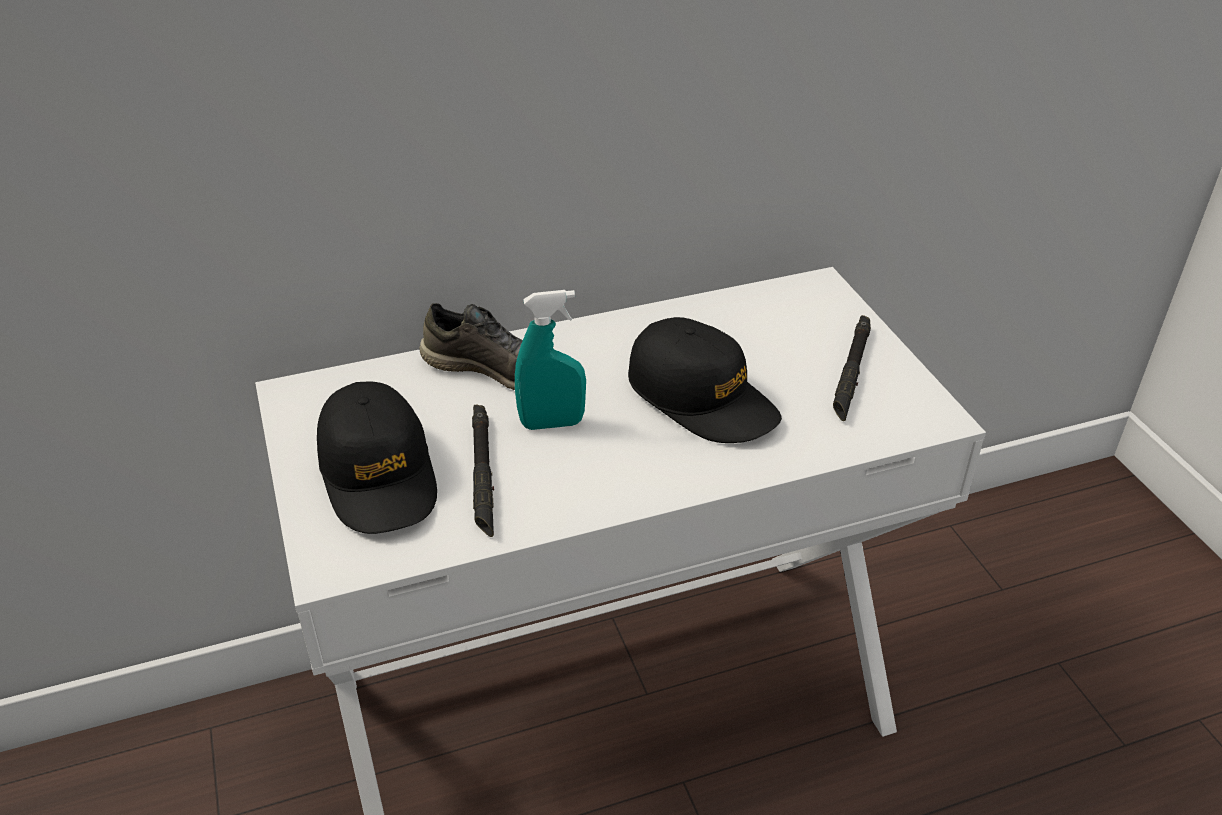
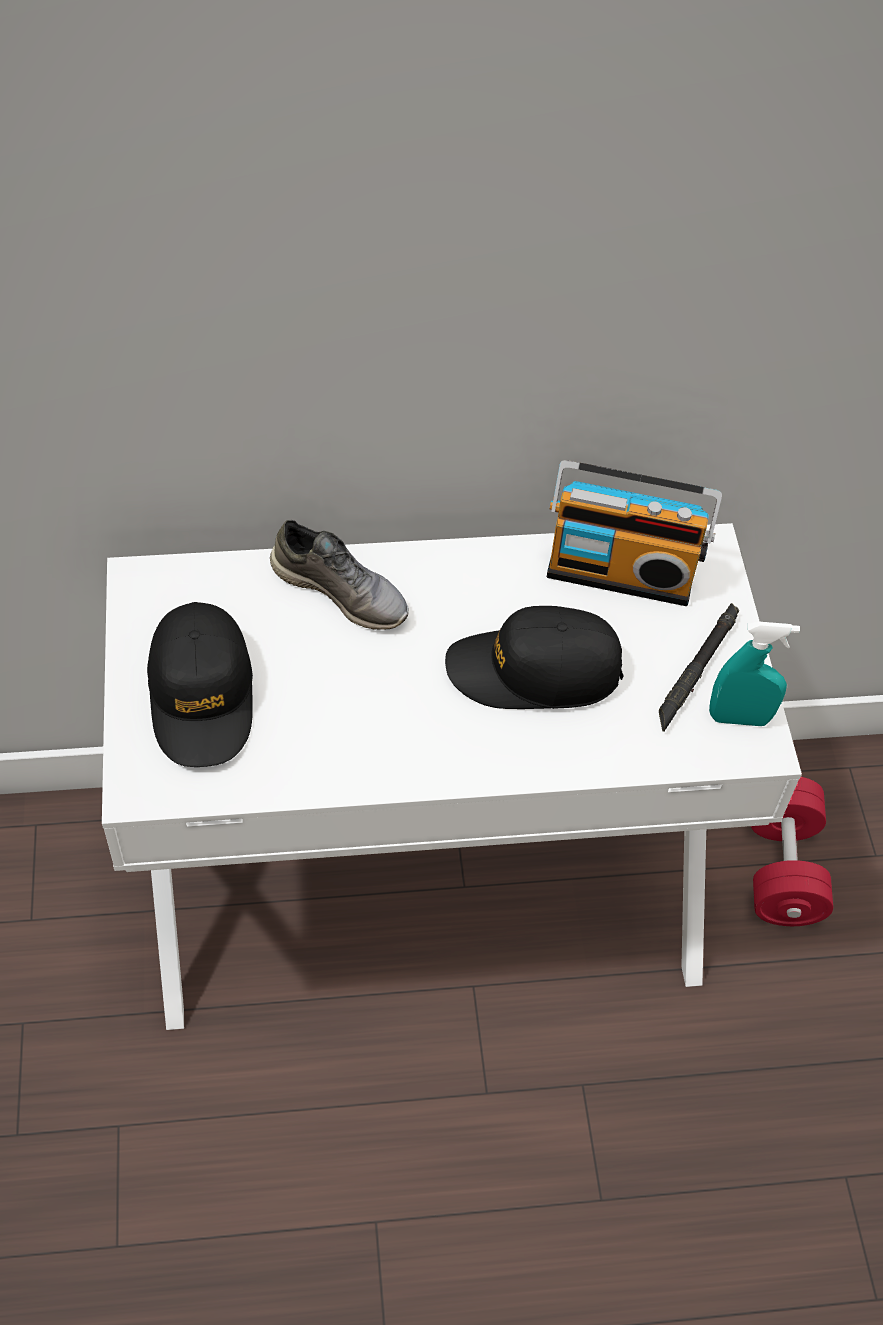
camera: 10 degrees right, 15 degrees up
black flashlight [472,405,494,537] -> none
turquoise spray bottle [515,290,586,430] -> turquoise spray bottle moved to [709,622,800,726]
black cap [628,317,782,443] -> black cap turned 120 degrees clockwise [445,606,624,709]
none -> radio [547,460,722,606]
none -> red dumbbell [751,777,833,926]

